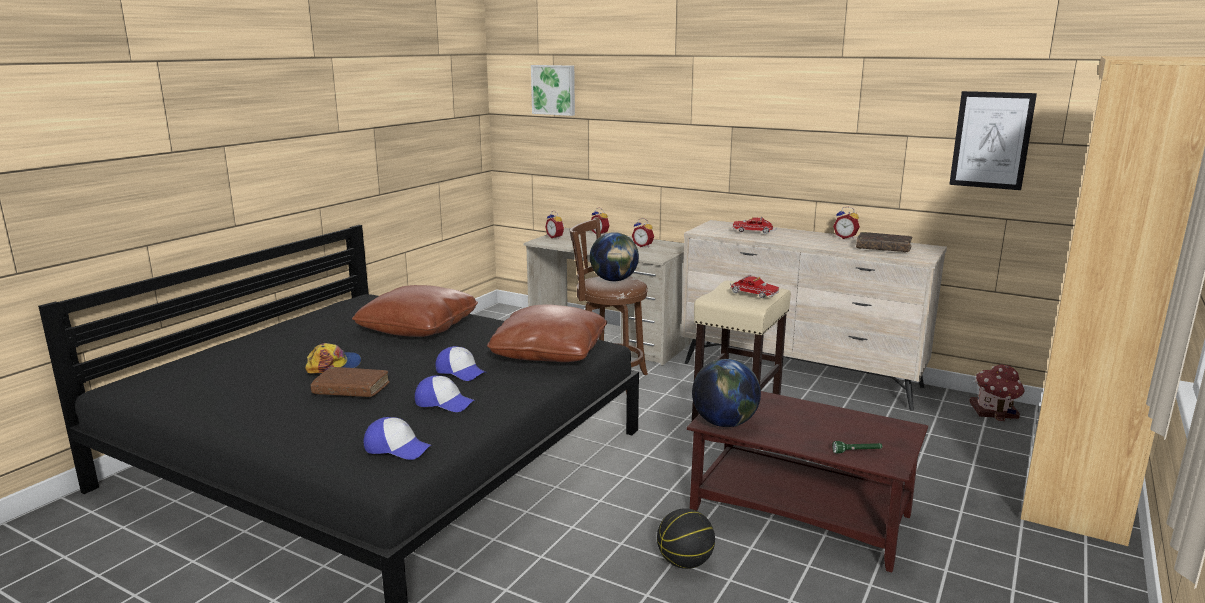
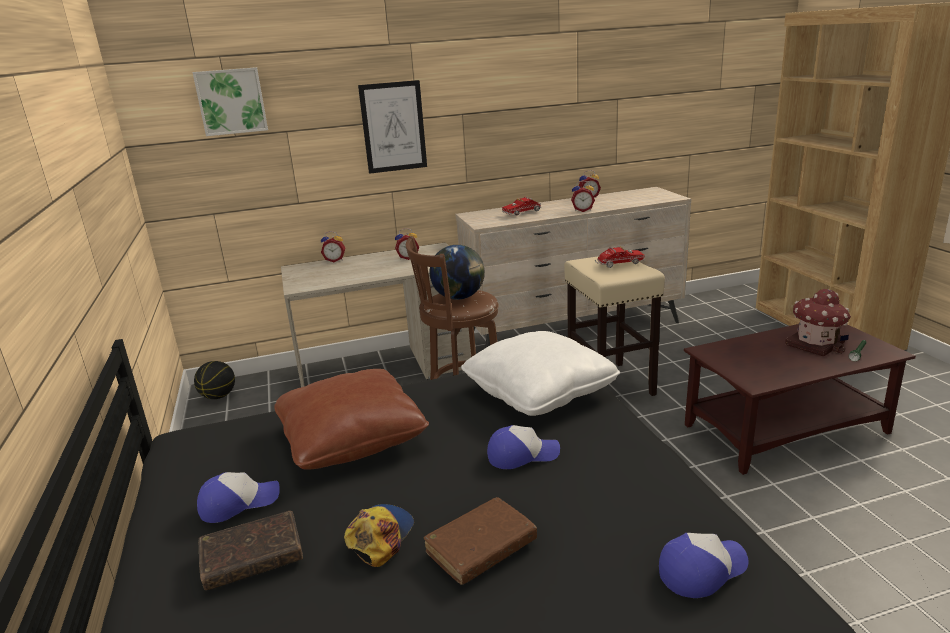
camera: 45 degrees left, 5 degrees up
cap [415,375,475,412] -> cap moved to [197,472,280,523]
brown pillow [487,305,607,362] -> white pillow [461,331,620,416]
alarm clock [545,211,564,239] -> alarm clock moved to [571,180,595,212]
basketball [657,508,715,569] -> basketball moved to [194,361,235,399]
globe [692,359,761,427] -> none
brown book [856,232,912,252] -> brown book moved to [199,511,303,590]
picture [949,91,1037,190] -> picture moved to [358,80,427,174]
toy house [969,364,1025,421] -> toy house moved to [785,289,851,356]

